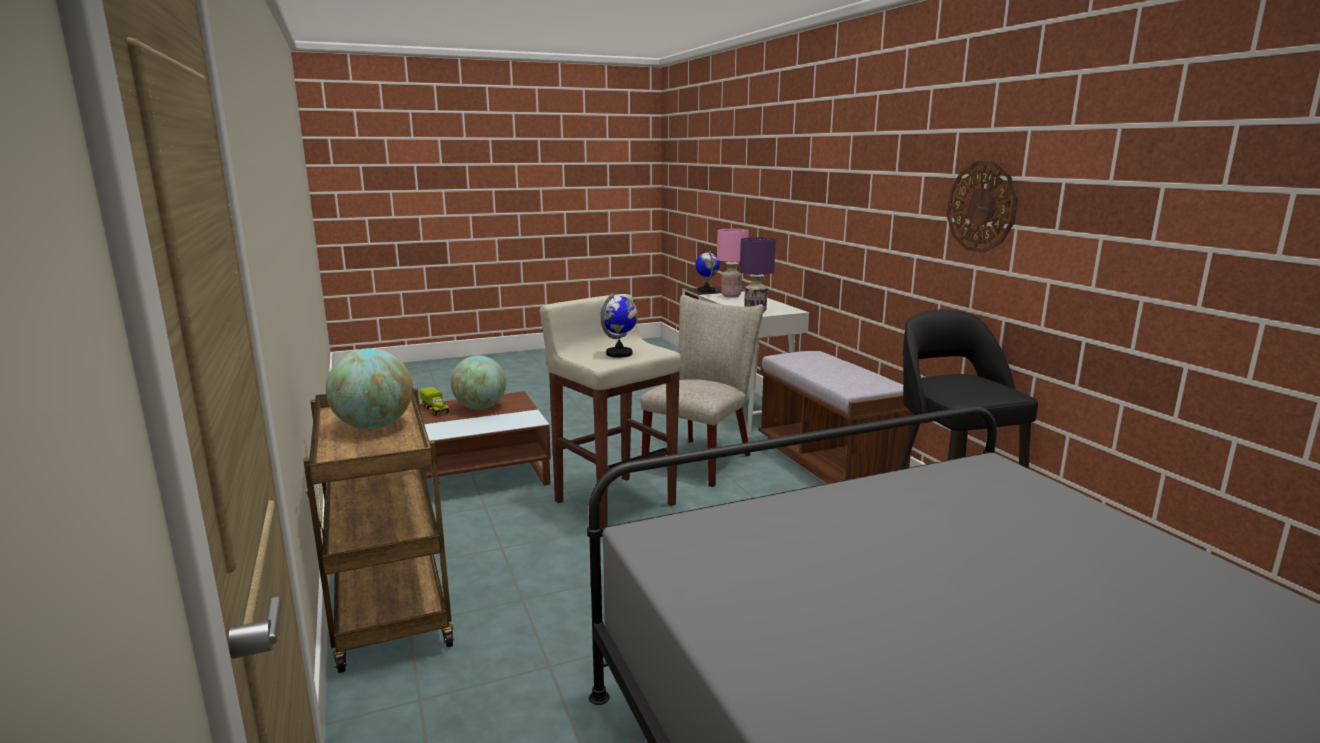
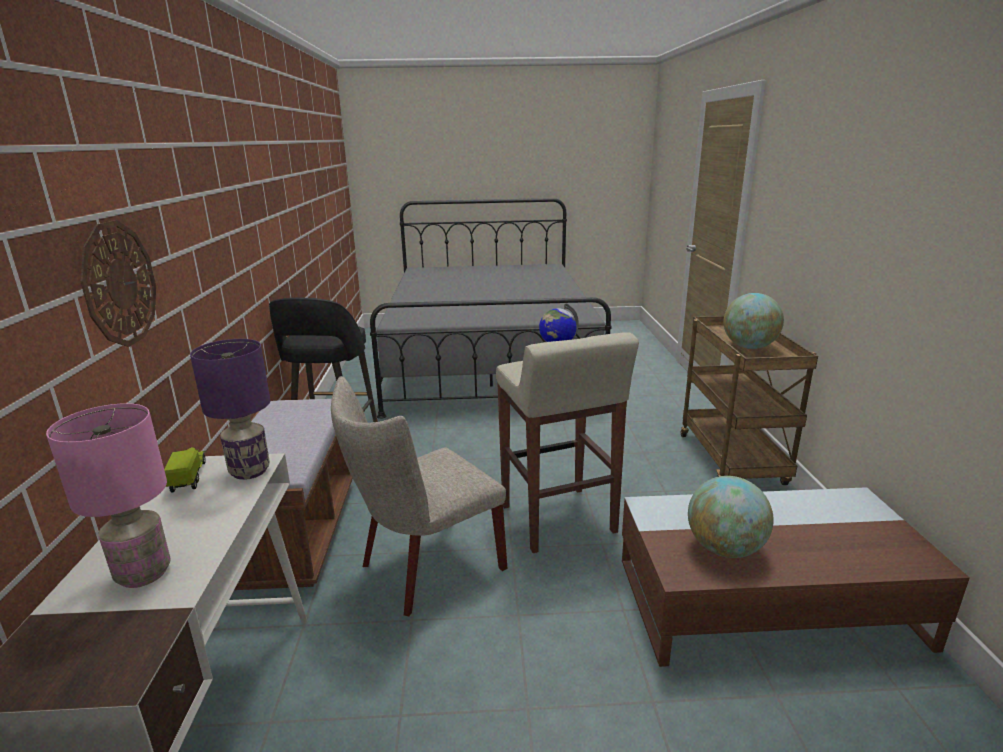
camera: 160 degrees left, 5 degrees up
toy truck [420,387,449,416] -> toy truck moved to [164,447,206,493]
globe [695,250,720,293] -> none
wall clock [947,161,1018,253] -> wall clock moved to [80,220,156,347]

